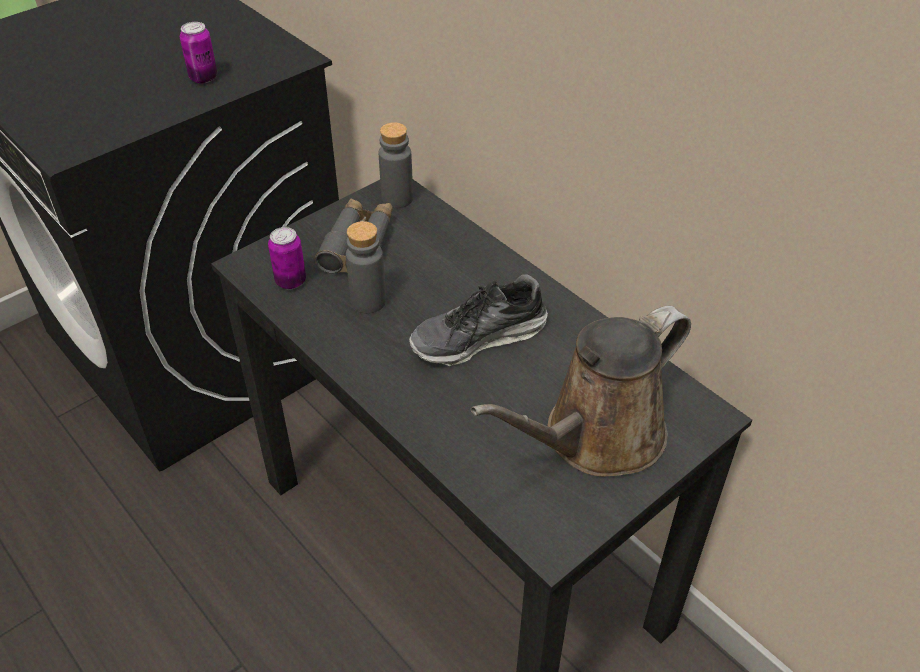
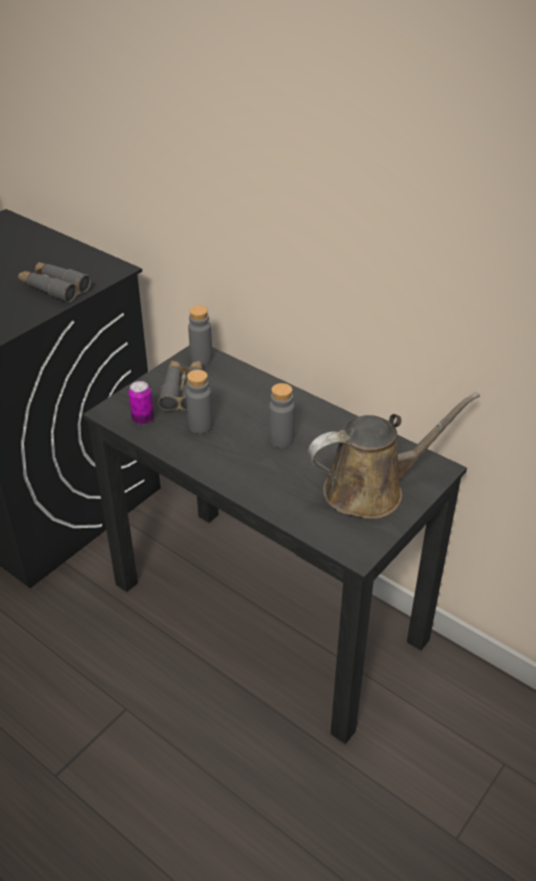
camera: 10 degrees left, 5 degrees down
can [180,22,217,83] -> grey binoculars [18,262,91,303]
shoe [409,274,548,366] -> grey bottle [269,383,295,448]
brown watering can [471,306,691,477] -> brown watering can turned 150 degrees counterclockwise [308,392,480,519]

